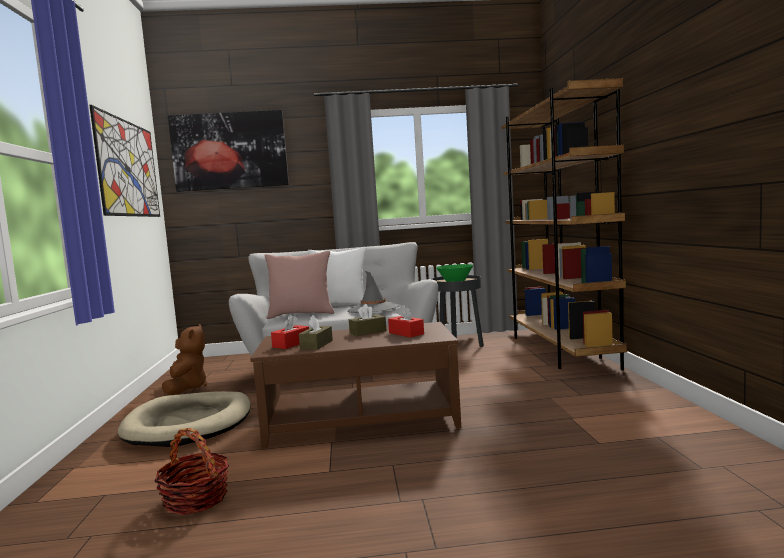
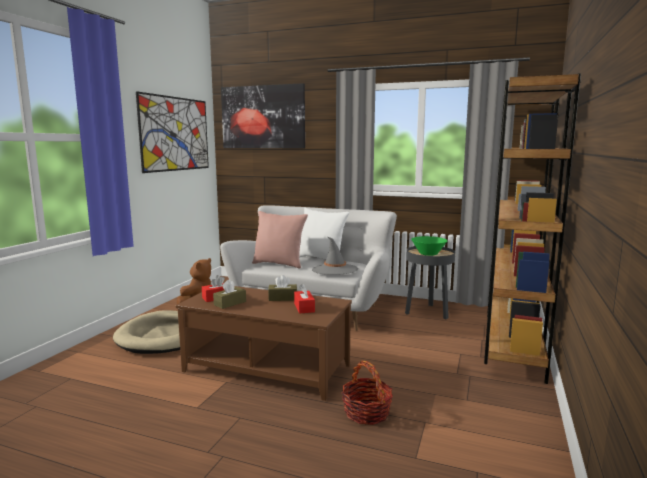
camera: 25 degrees right, 5 degrees up
basket [155,428,229,515] -> basket moved to [342,361,393,425]

